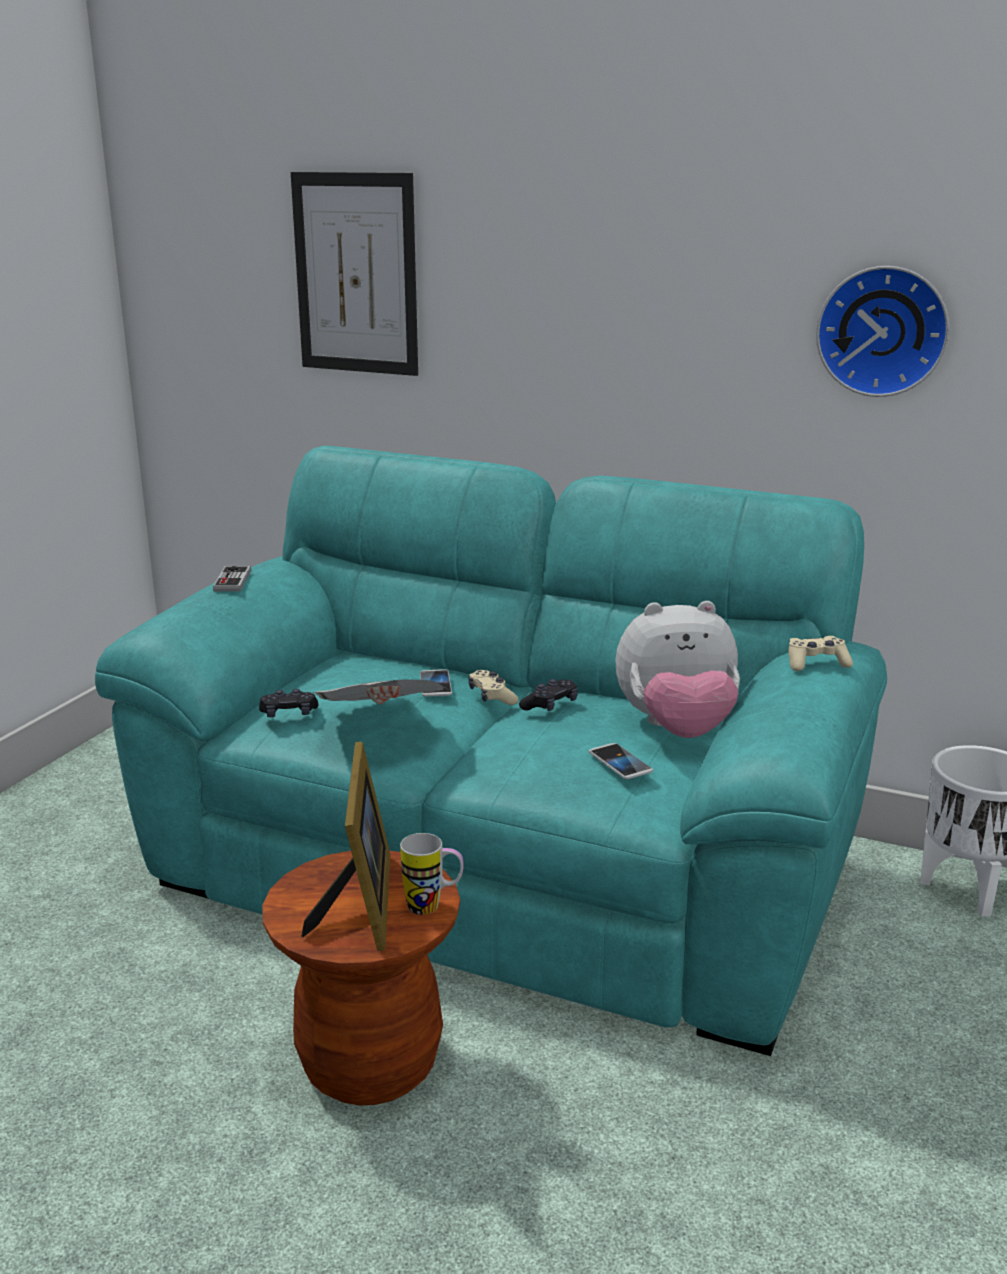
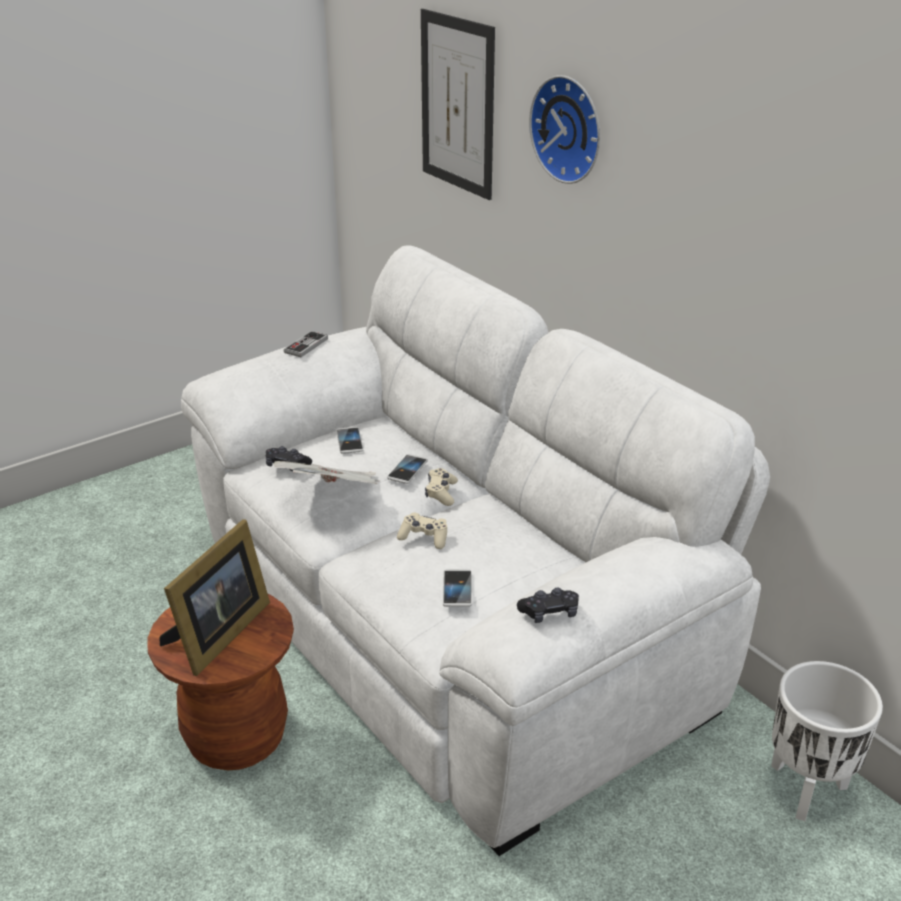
camera: 30 degrees right, 10 degrees up
turquoise sofa [95,446,887,1056] -> white sofa [181,245,770,856]
mug [400,833,464,915] -> none
black game controller [519,679,577,711] -> black game controller moved to [517,588,579,623]
plush toy [615,601,740,738] -> none
beige game controller [788,636,853,671] -> beige game controller moved to [397,512,447,549]
wall clock [816,266,949,397] -> wall clock moved to [529,75,600,184]
none -> phone [336,427,363,453]

